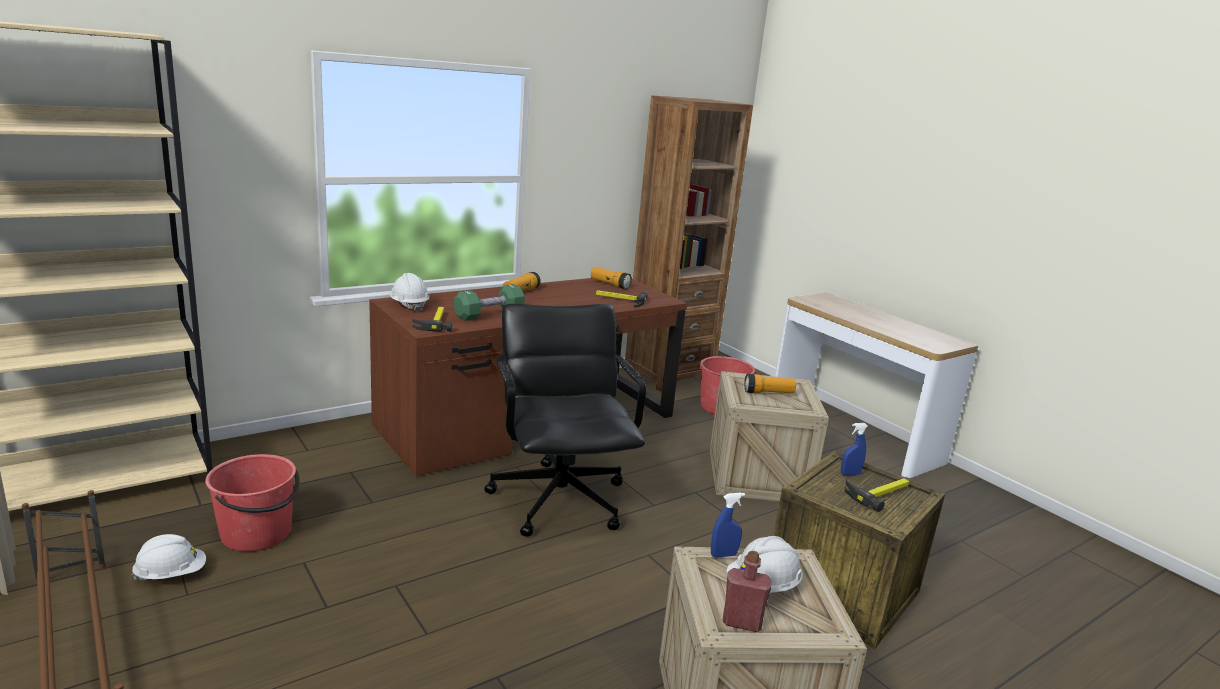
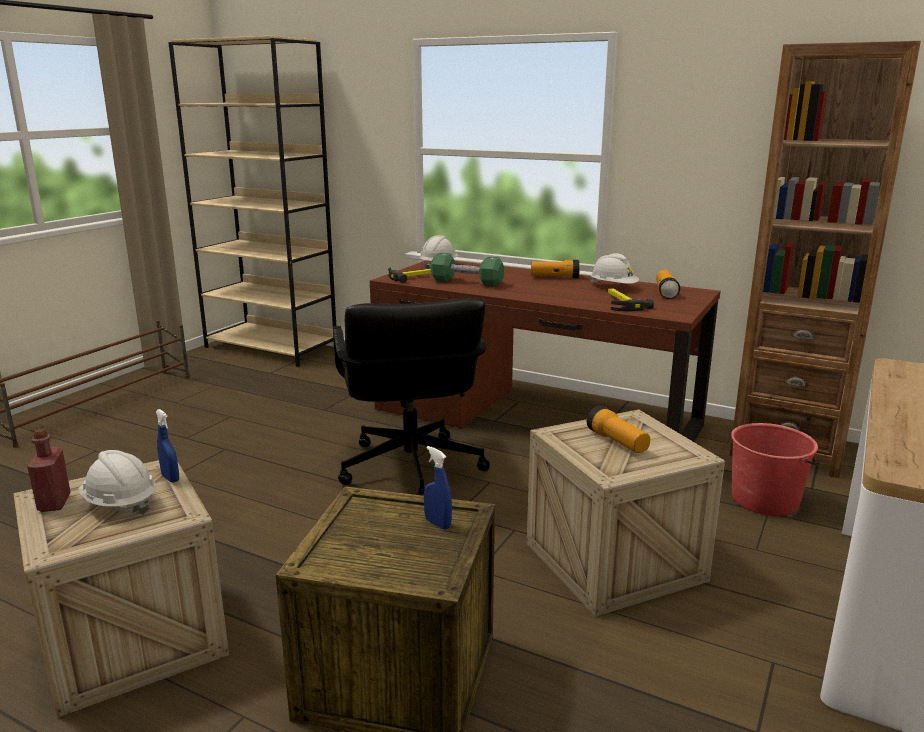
camera: 65 degrees right, 0 degrees up
white hard hat [131,534,206,580] -> white hard hat moved to [591,253,640,284]
red bucket [205,454,299,551] -> none
black office chair [484,303,646,537] -> black office chair turned 120 degrees clockwise [333,298,490,496]
hammer [844,478,909,512] -> none

